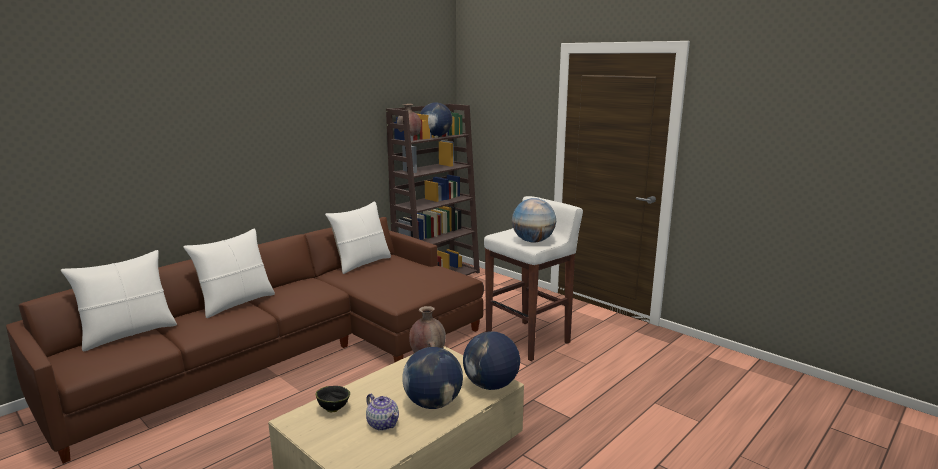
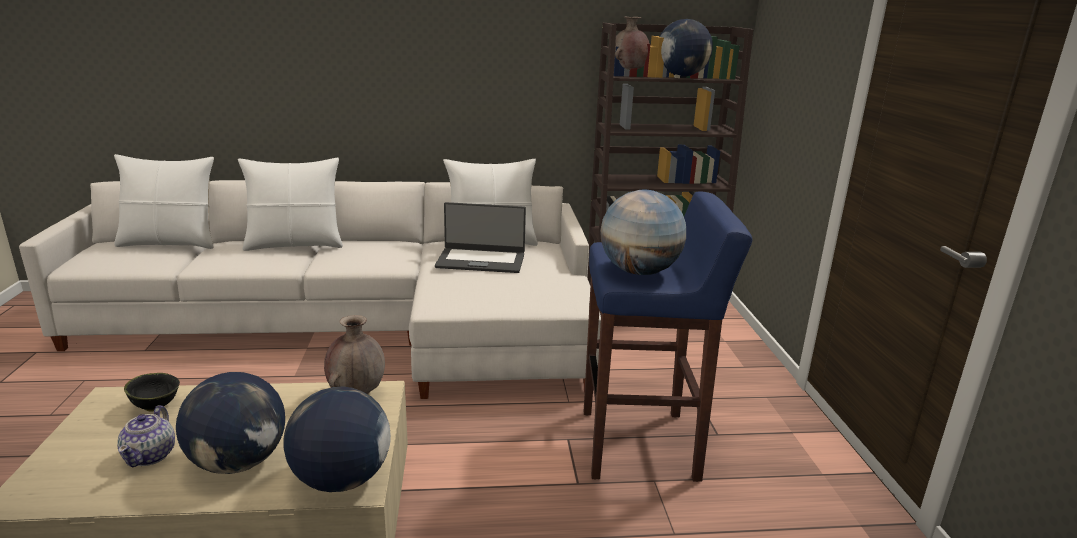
camera: 40 degrees right, 5 degrees up
brown sofa [6,217,484,464] -> white sofa [19,180,601,399]
white stool [484,196,583,361] -> blue stool [584,191,753,482]
none -> laptop [435,202,526,273]

